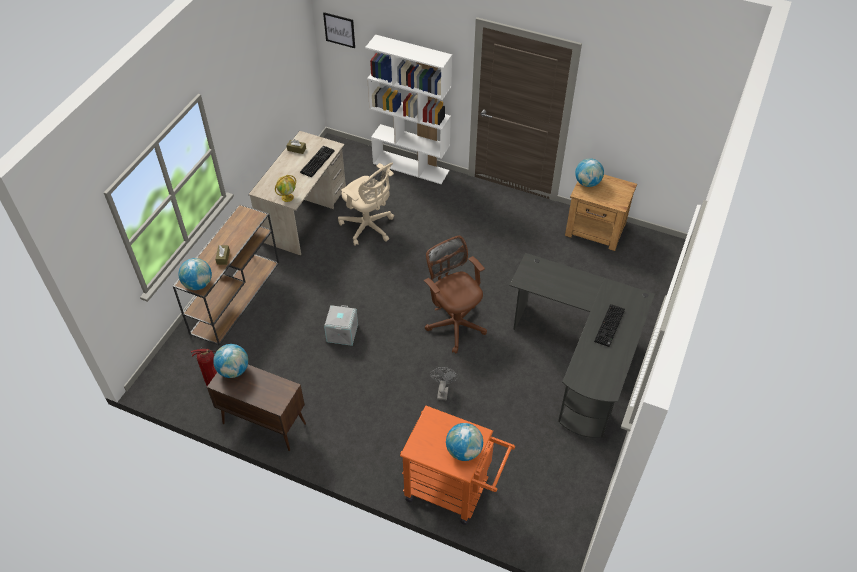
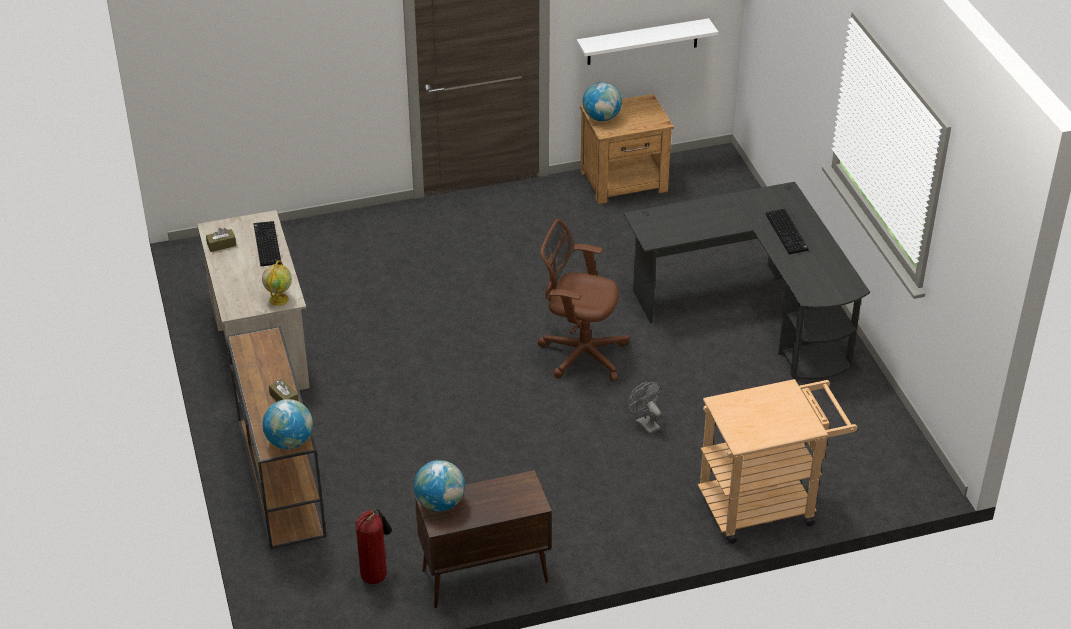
camera: 40 degrees left, 10 degrees down
picture [323,12,355,48] -> none
grey storage box [324,305,358,346] -> none
beige office chair [338,163,394,245] -> none
white bookcase [365,34,452,184] -> none
orange cart [400,405,515,525] -> beige cart [698,379,857,544]
globe [446,423,483,461] -> none
none -> white shelf [577,18,718,65]

